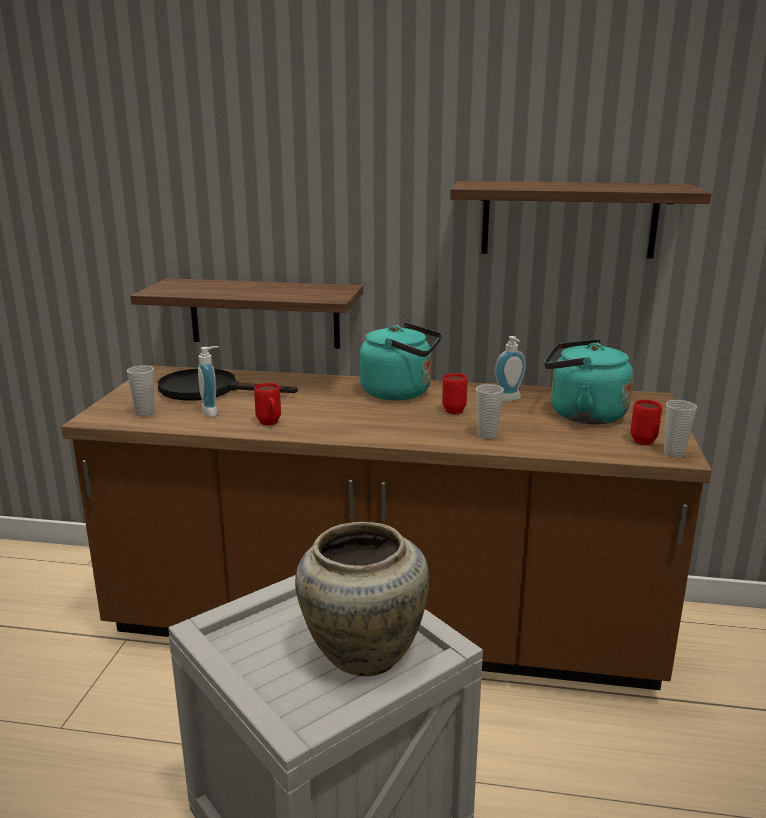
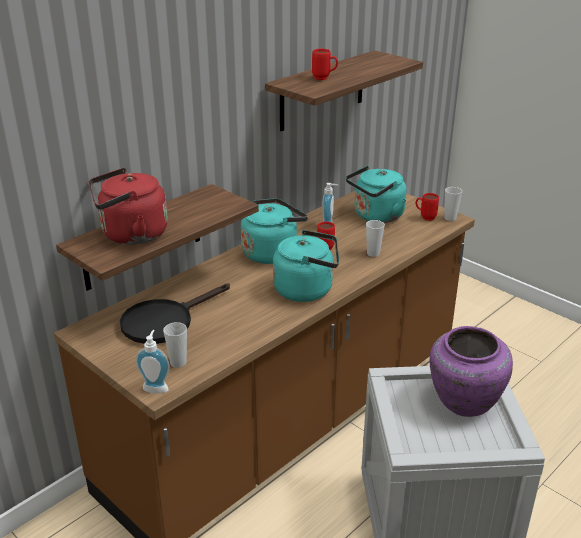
camera: 55 degrees left, 10 degrees up
soap dispenser [198,346,219,417] -> soap dispenser moved to [136,330,170,394]
red mug [254,383,281,425] -> red mug moved to [312,49,338,80]
beige vase [295,522,429,676] -> purple vase [429,326,513,417]
none -> red kettle [88,168,168,245]
none -> turquoise kettle [273,230,339,302]

